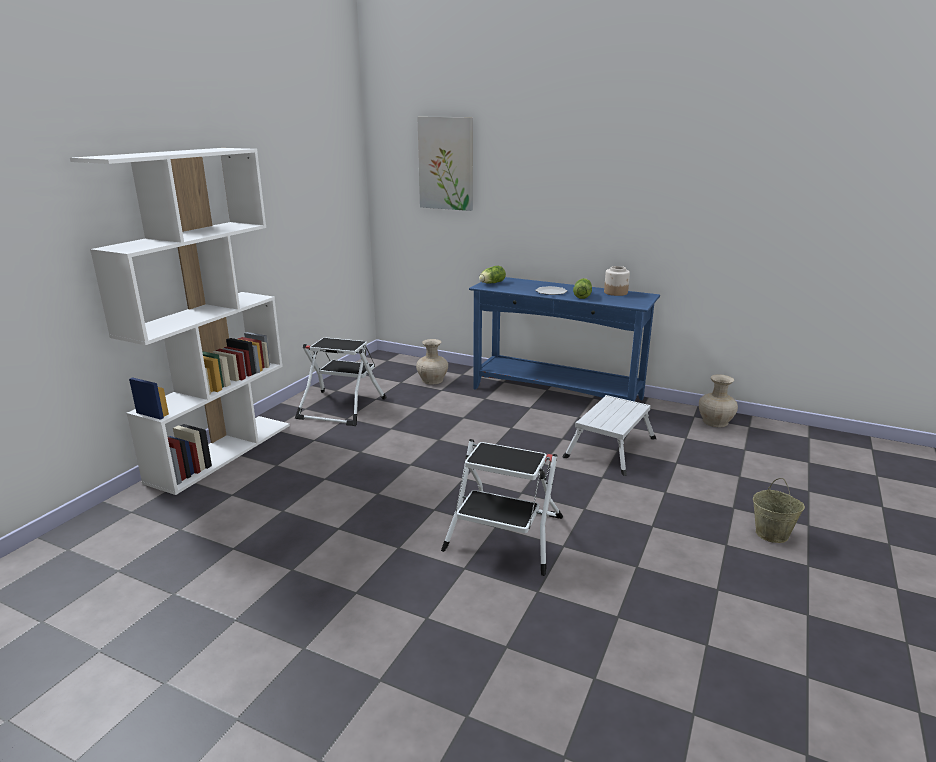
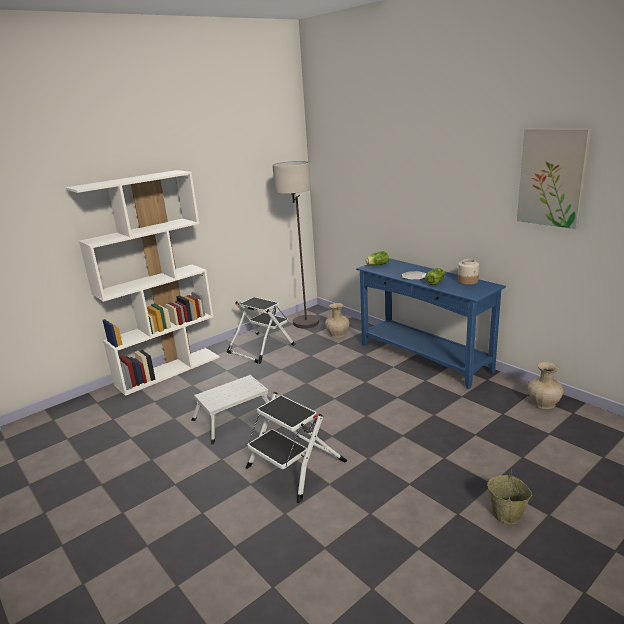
camera: 25 degrees right, 0 degrees up
picture [417,117,473,211] -> picture moved to [517,129,591,229]
white step ladder [563,395,656,476] -> white step ladder moved to [191,375,269,444]
none -> grey floor lamp [272,161,319,328]

